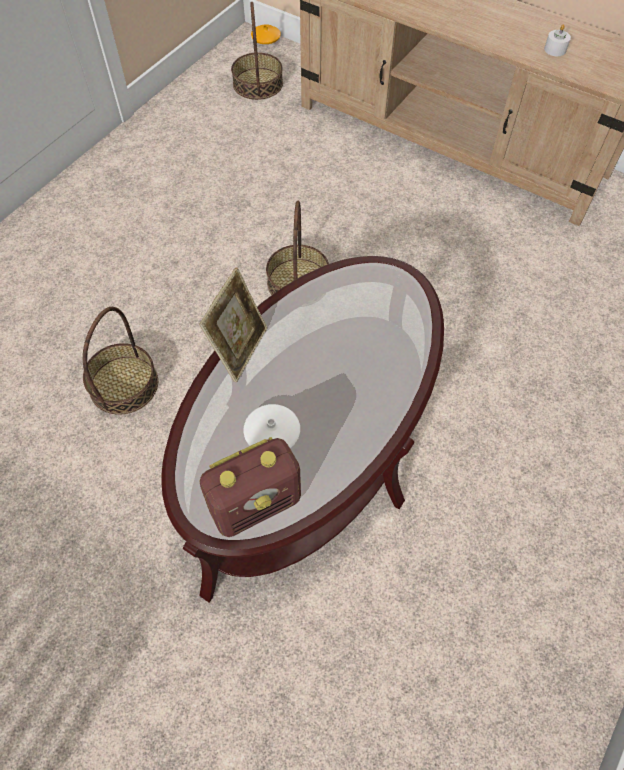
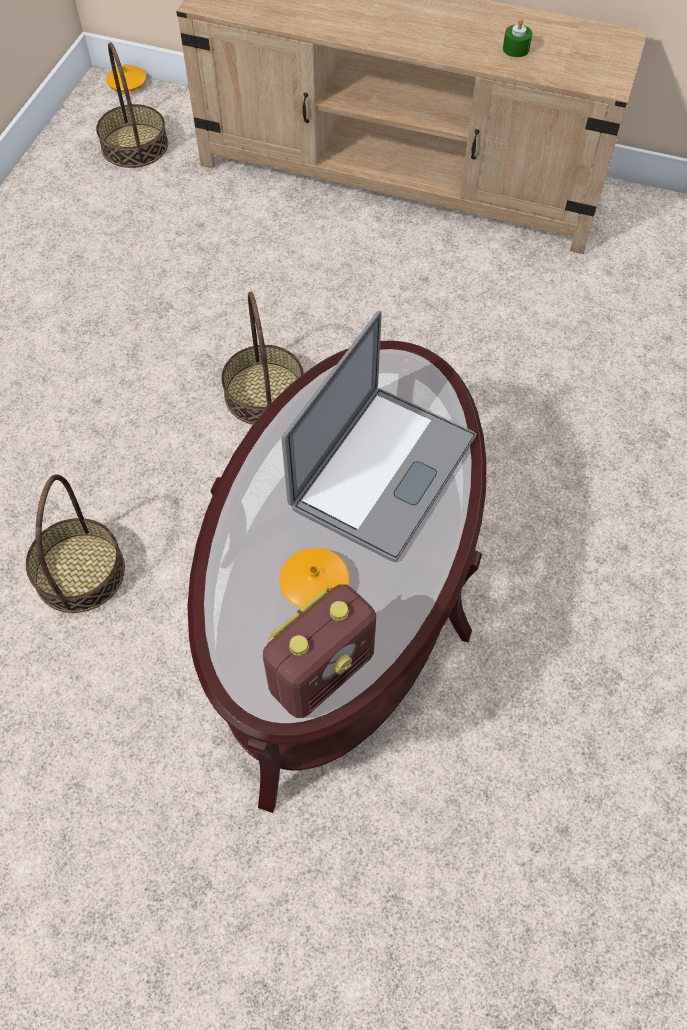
camera: 15 degrees left, 0 degrees up
picture frame [199,267,267,382] -> none
white vase [243,404,300,448] -> orange vase [279,548,349,608]
white candle [544,24,571,56] -> green candle [503,18,532,57]
none -> laptop [282,311,476,562]

